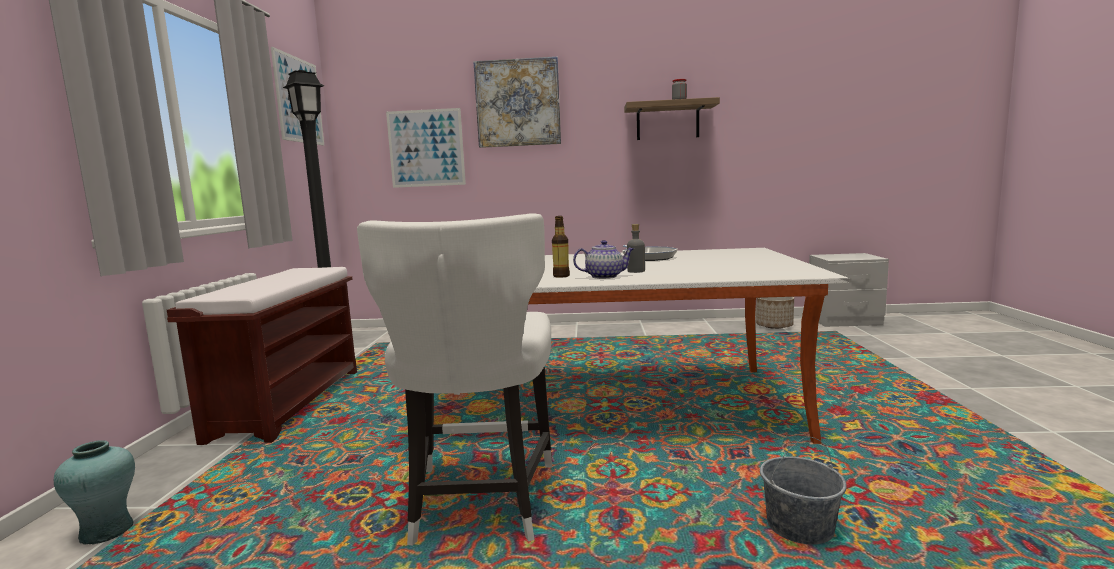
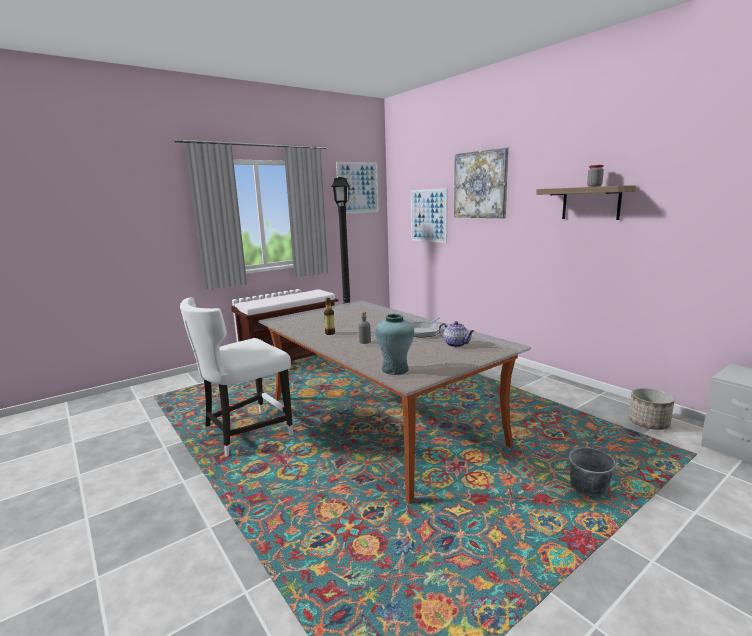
camera: 50 degrees right, 5 degrees up
turquoise vase [54,440,135,545] -> turquoise vase moved to [375,314,414,375]
teapot [573,240,634,279] -> teapot moved to [439,321,474,347]
grey bucket [760,437,847,544] -> grey bucket moved to [568,439,616,497]

